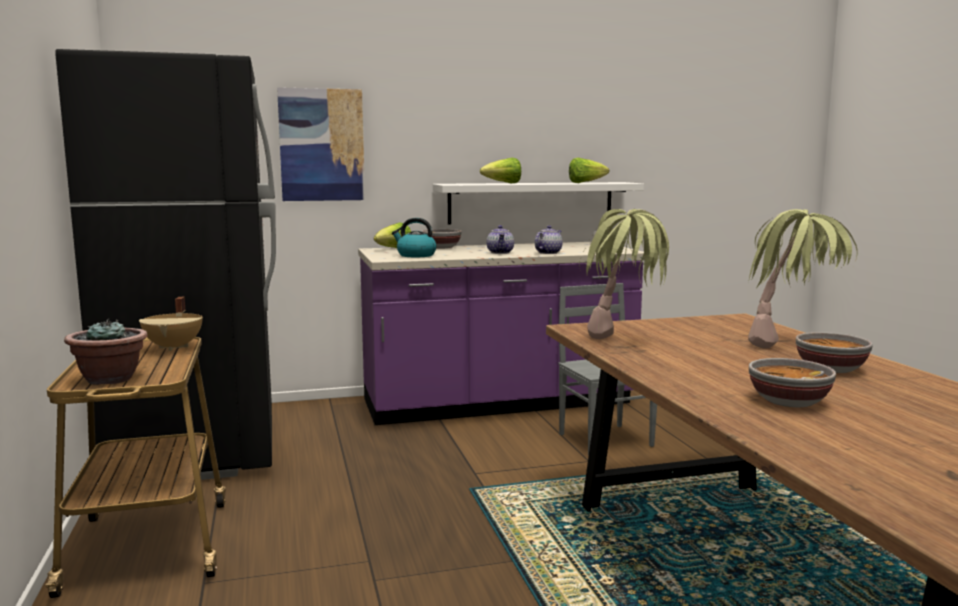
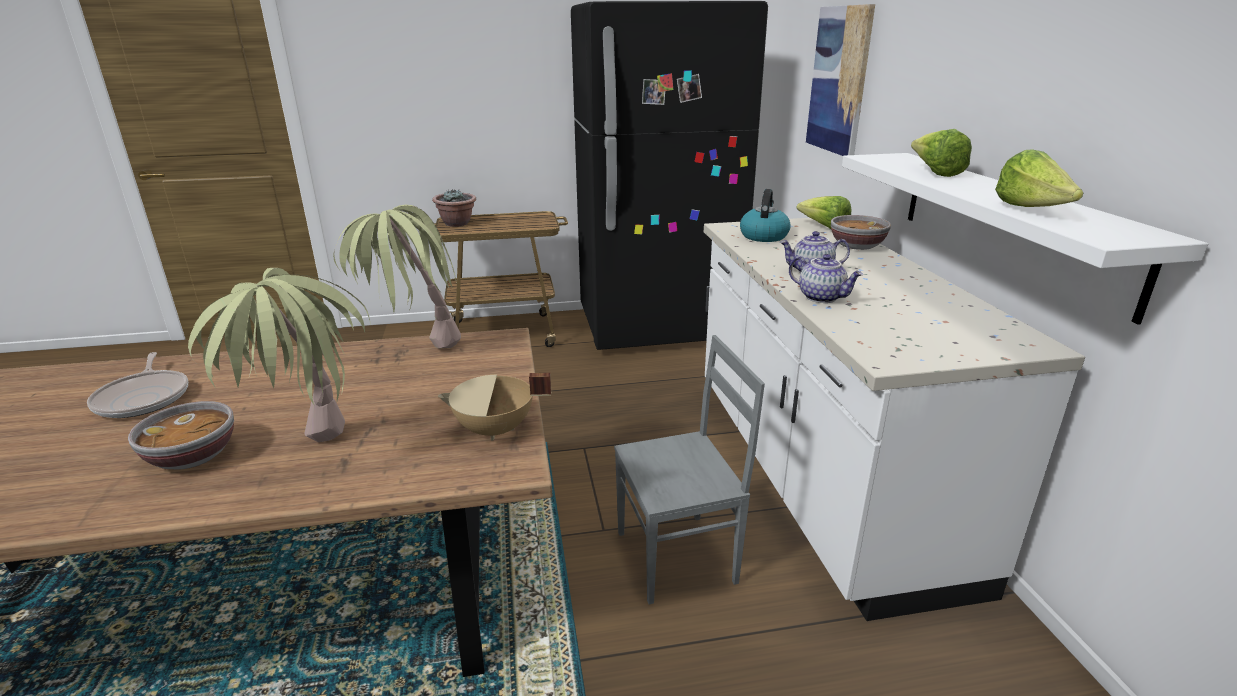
camera: 95 degrees right, 15 degrees up
beige cooking pot [139,297,203,351] -> beige cooking pot moved to [438,373,551,441]
purple counter [358,242,644,425] -> white counter [704,218,1085,621]
bowl [749,358,836,407] -> frying pan [87,352,188,418]

